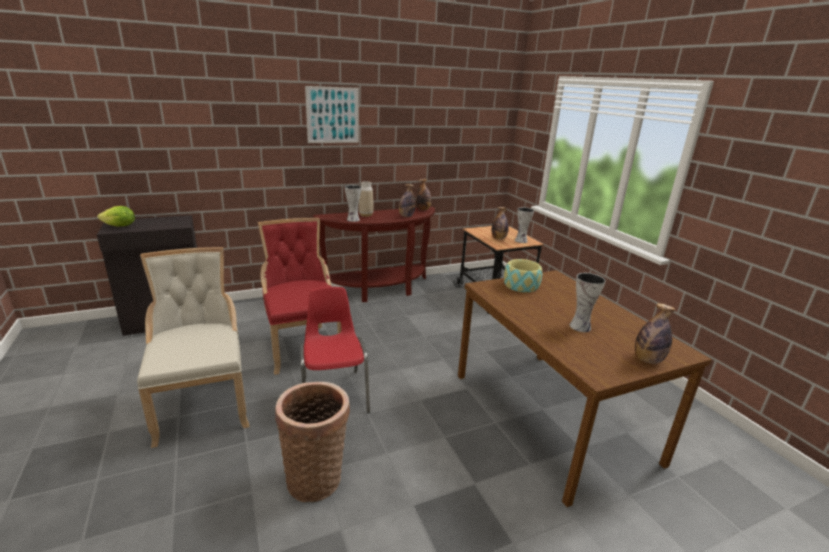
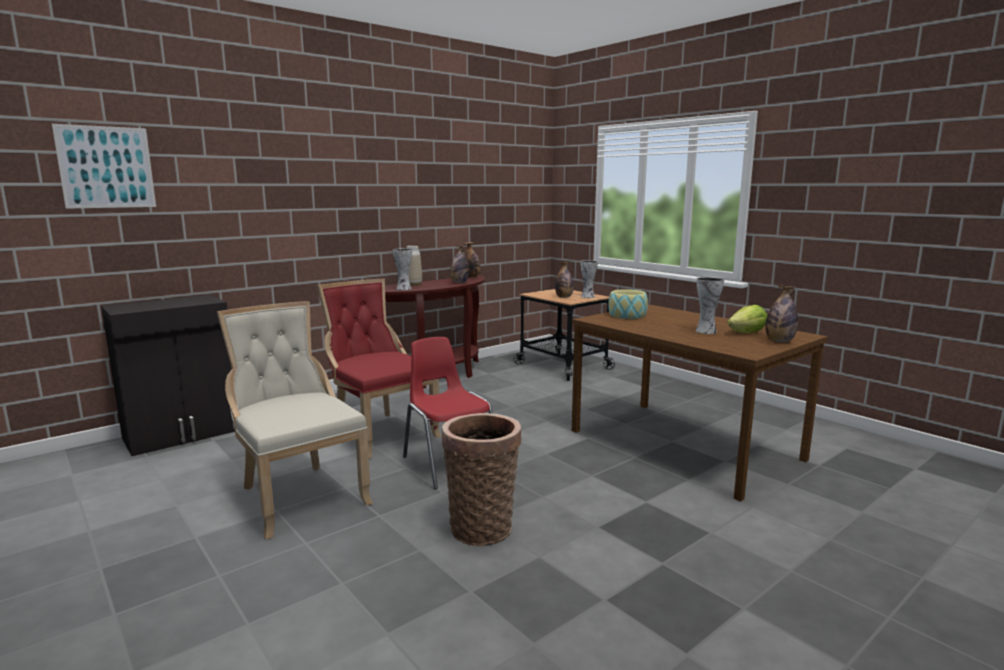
camera: 15 degrees left, 10 degrees down
lettuce [97,206,135,227] -> lettuce moved to [727,305,767,333]
picture [305,86,359,143] -> picture moved to [52,124,156,209]

